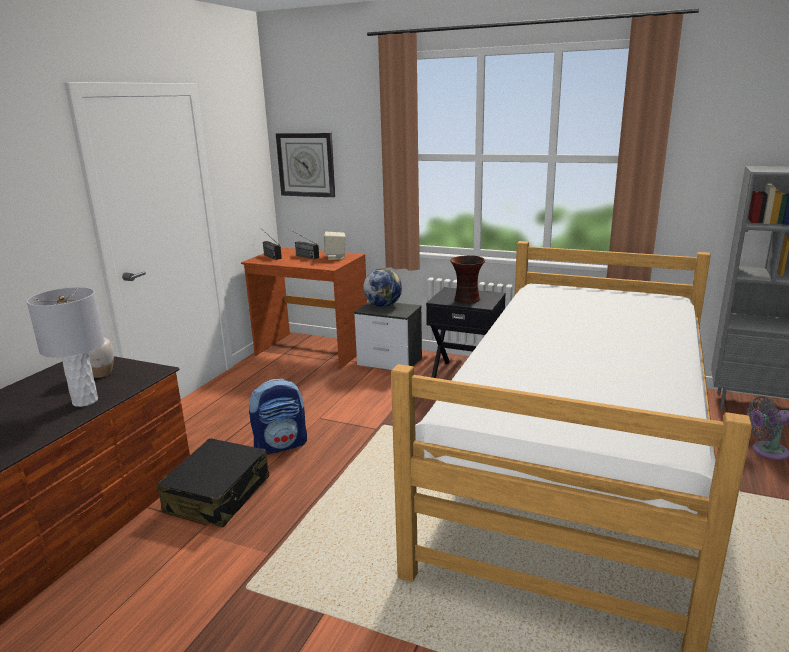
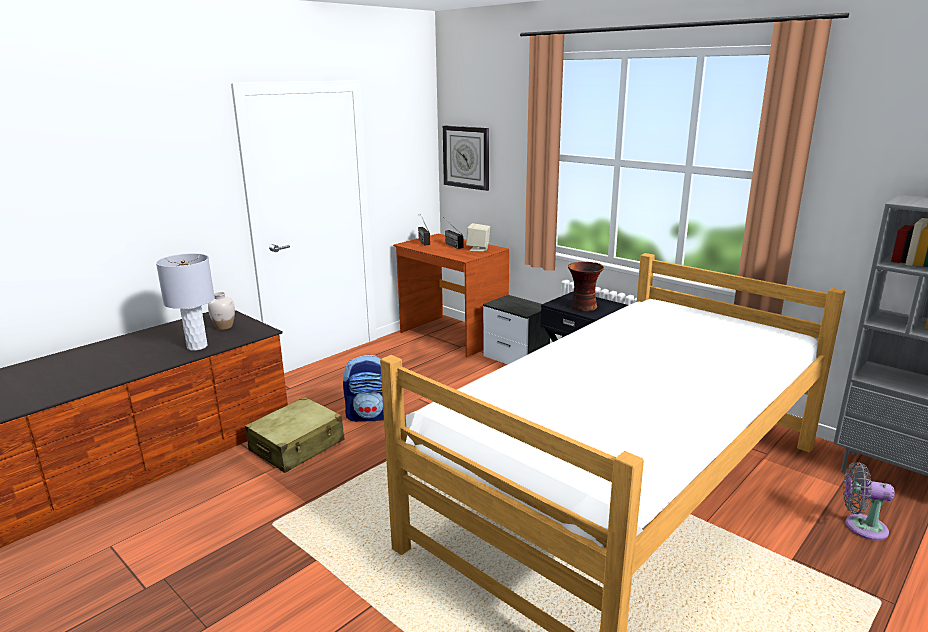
camera: 20 degrees right, 0 degrees up
black suitcase [157,438,269,528] -> beige suitcase [245,397,344,473]
globe [363,268,402,307] -> none

